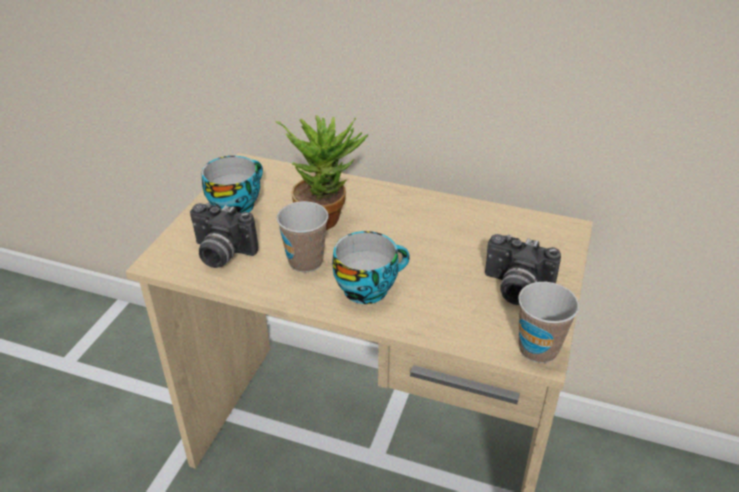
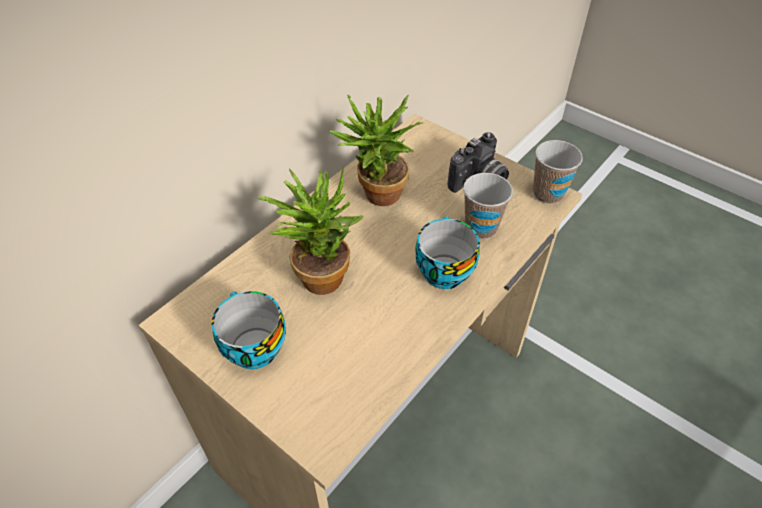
camera: 70 degrees left, 10 degrees up
camera [190,203,258,268] -> none
cup [277,201,328,273] -> cup moved to [463,173,513,239]
none -> potted plant [329,95,423,206]

